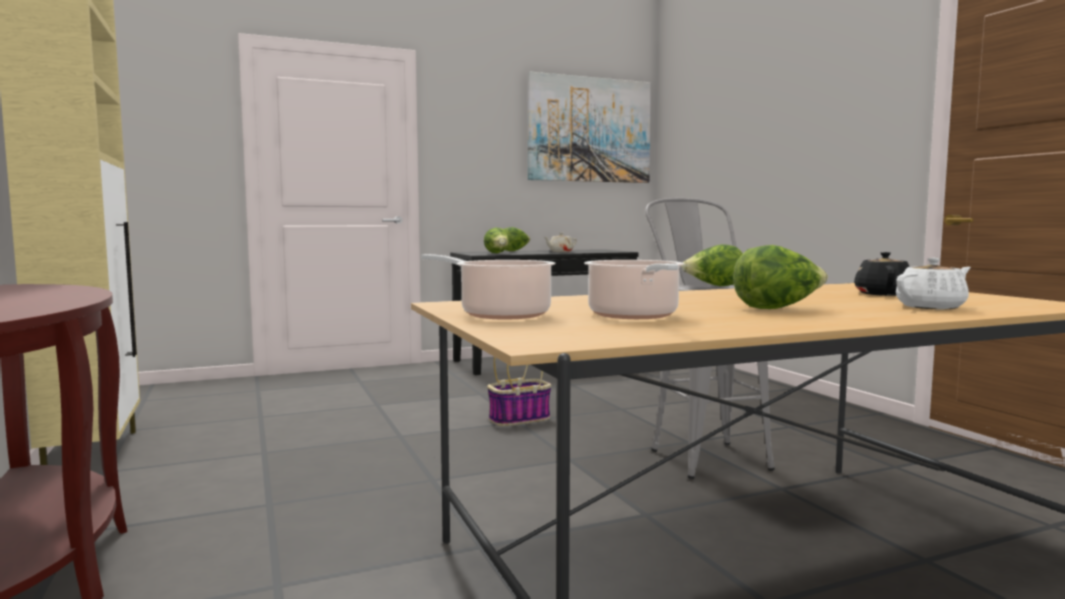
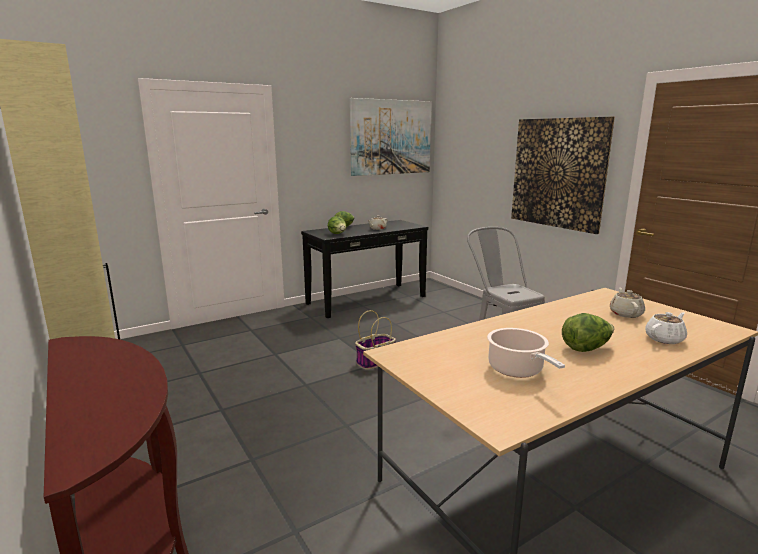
camera: 10 degrees left, 10 degrees up
cooking pot [421,254,556,319] -> none
lettuce [682,244,743,286] -> none
black teapot [854,252,910,296] -> beige teapot [610,288,645,318]
none -> picture [511,116,615,234]

